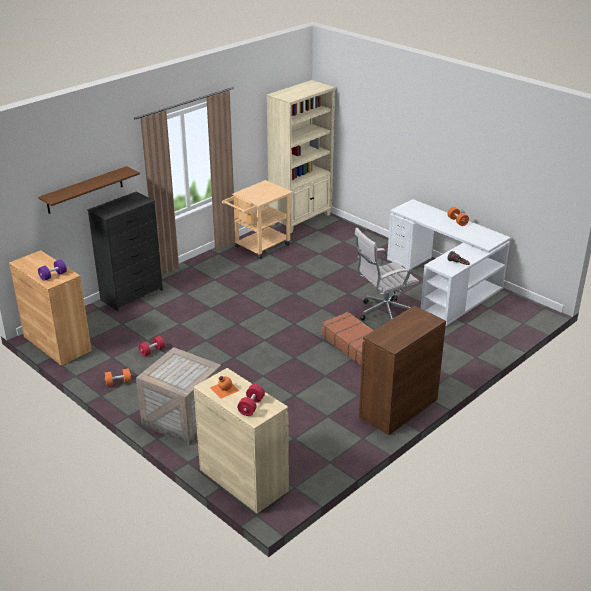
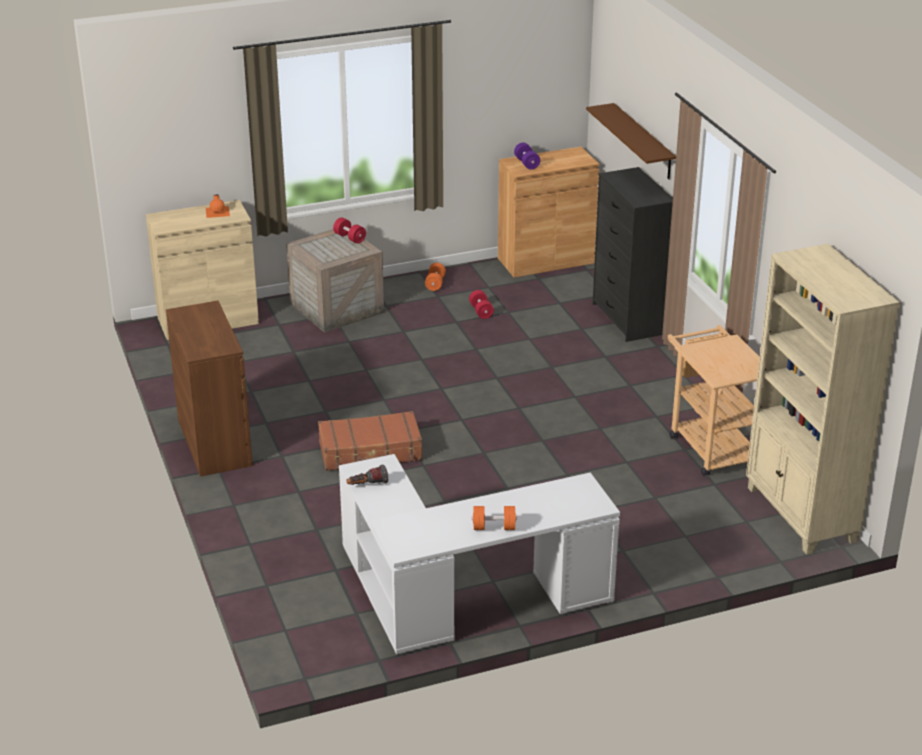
camera: 115 degrees right, 0 degrees up
red dumbbell [237,384,265,416] -> red dumbbell moved to [333,217,366,243]
white office chair [355,228,419,321] -> none

